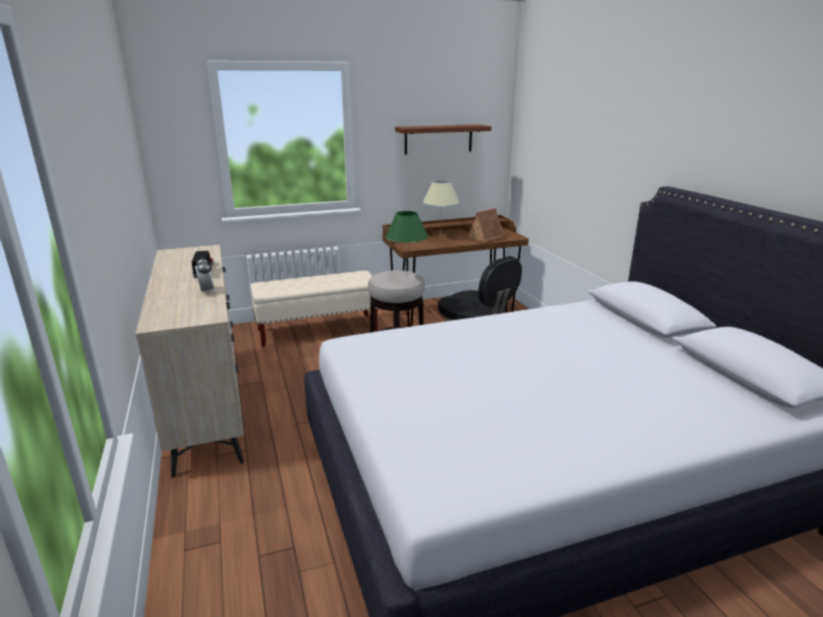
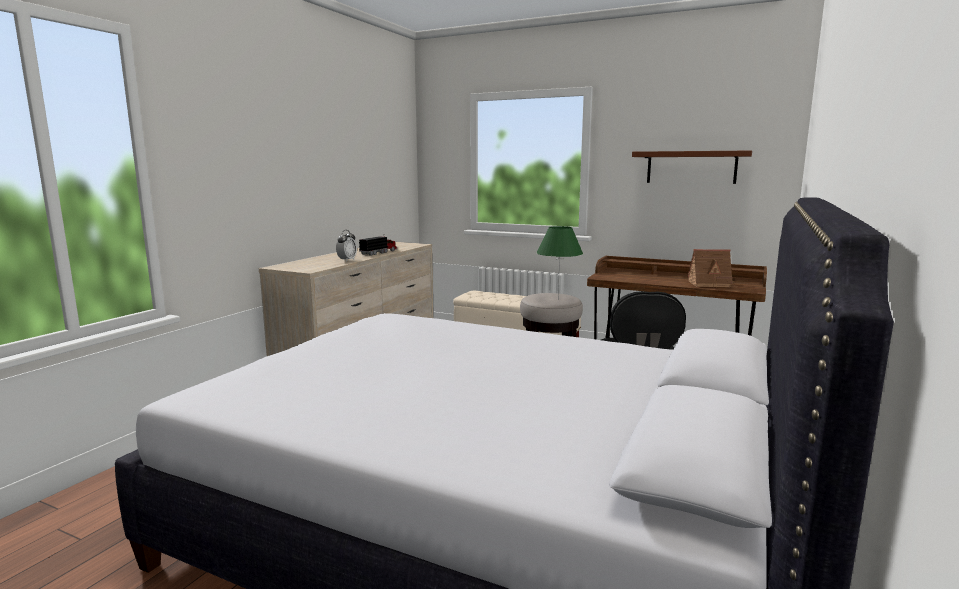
camera: 45 degrees right, 10 degrees down
beige table lamp [423,180,459,231] -> none

